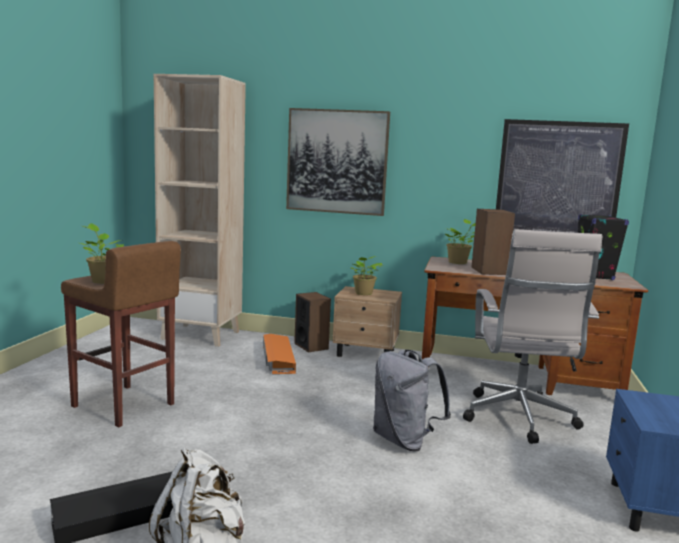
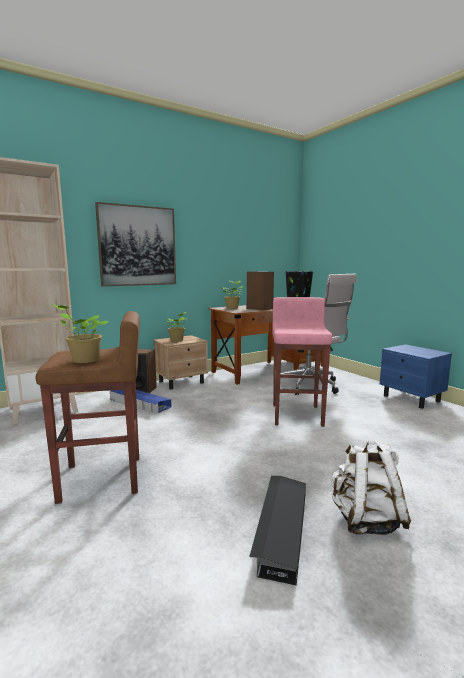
camera: 45 degrees left, 0 degrees up
orange storage box [263,334,296,374] -> blue storage box [110,390,172,413]
grey backpack [373,349,451,451] -> pink stool [272,297,332,427]
picture [496,119,629,233] -> none

